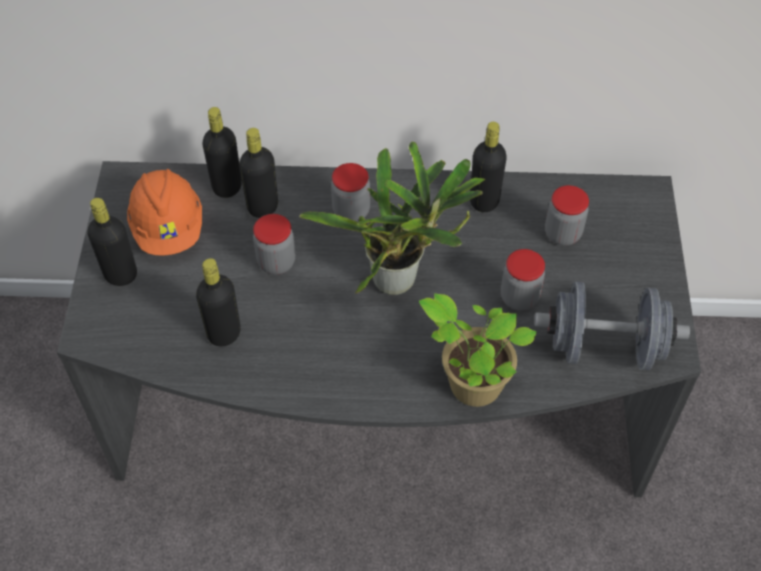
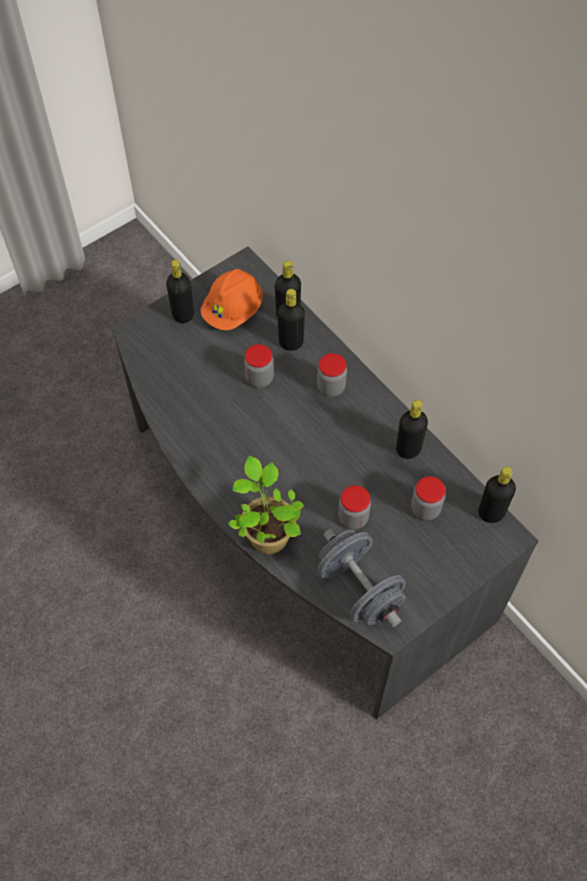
camera: 50 degrees right, 5 degrees up
black bottle [196,258,241,346] -> black bottle moved to [478,467,516,523]
potted plant [299,141,485,295] -> none

